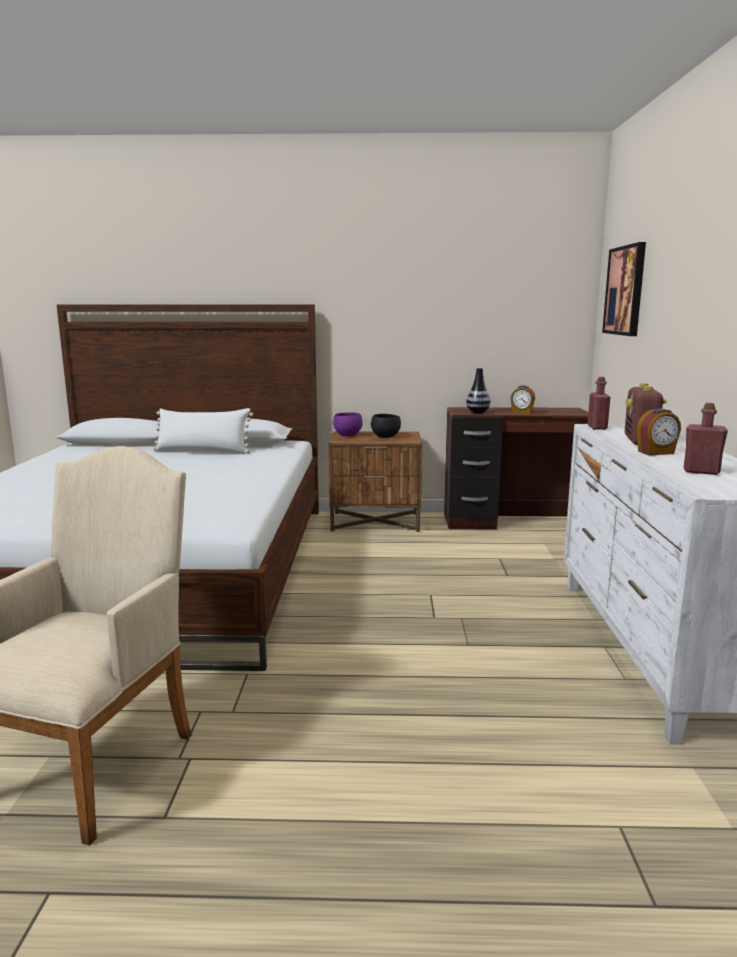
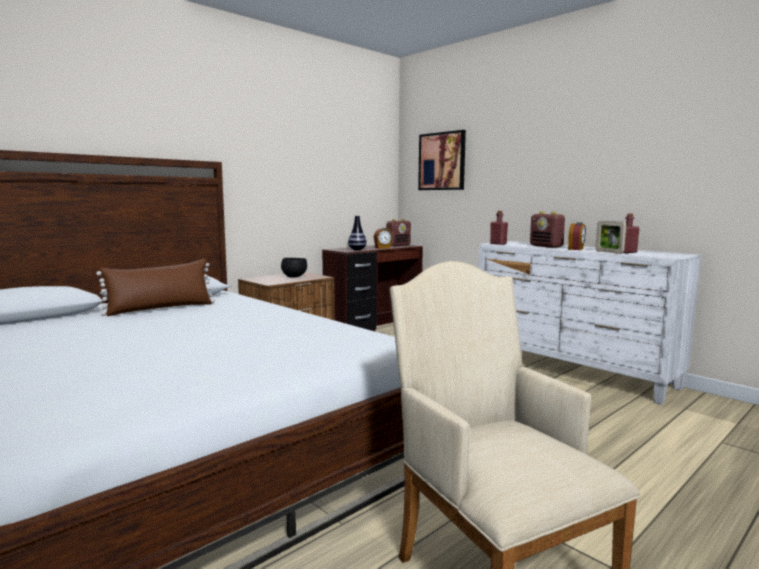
camera: 45 degrees left, 5 degrees down
white pillow [153,408,253,454] -> brown pillow [96,259,215,316]
purple bowl [333,412,363,436] -> none
none -> radio [386,219,411,246]
none -> picture frame [595,221,626,254]

